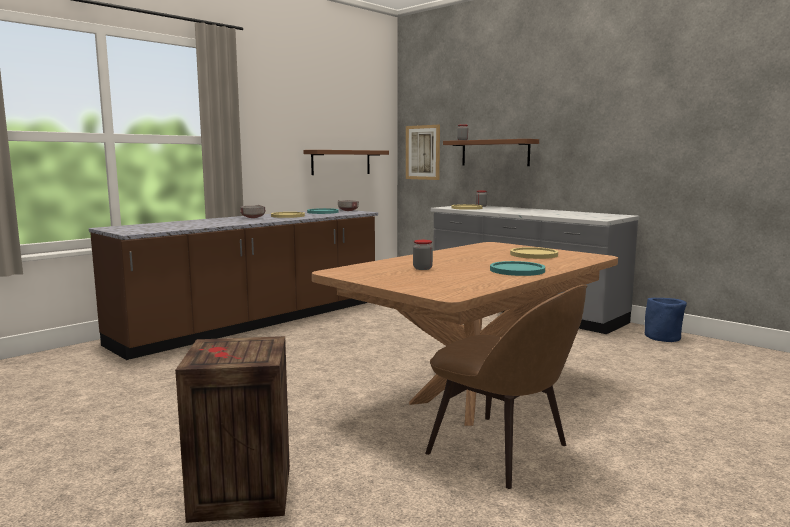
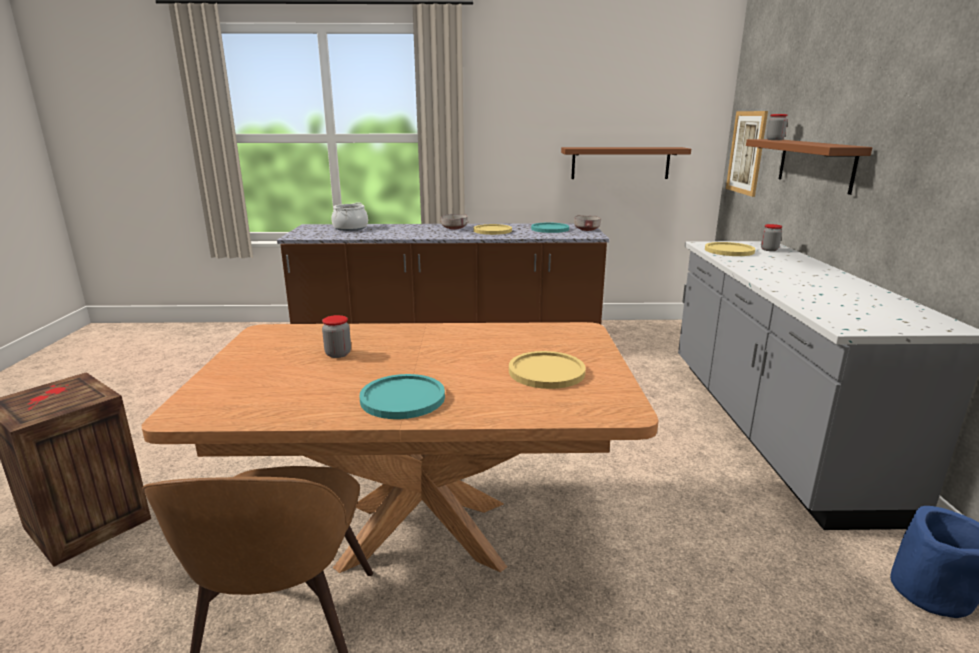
camera: 45 degrees right, 10 degrees up
none -> cooking pot [332,202,368,231]

